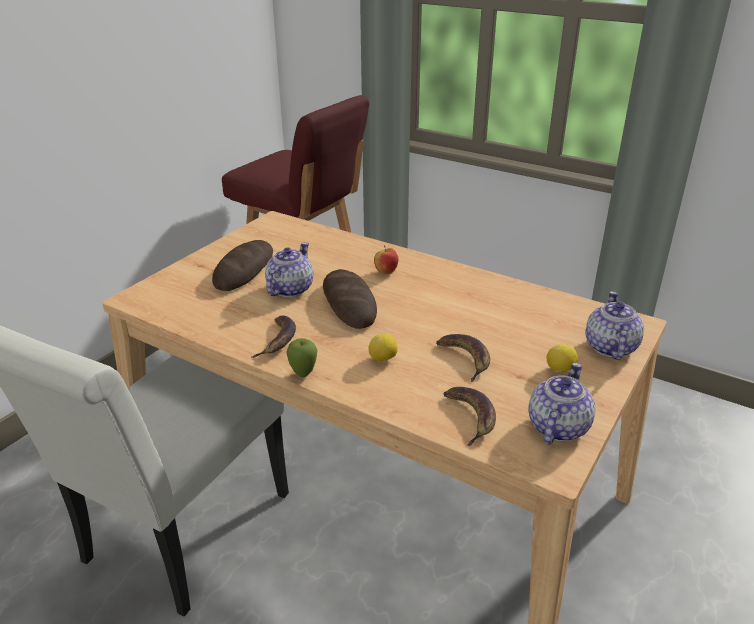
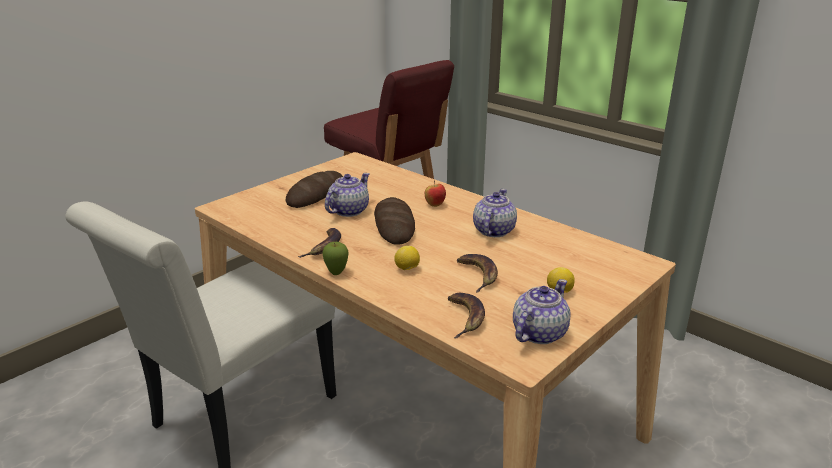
camera: 10 degrees right, 5 degrees down
teapot [585,291,644,360] -> teapot moved to [473,189,517,237]

